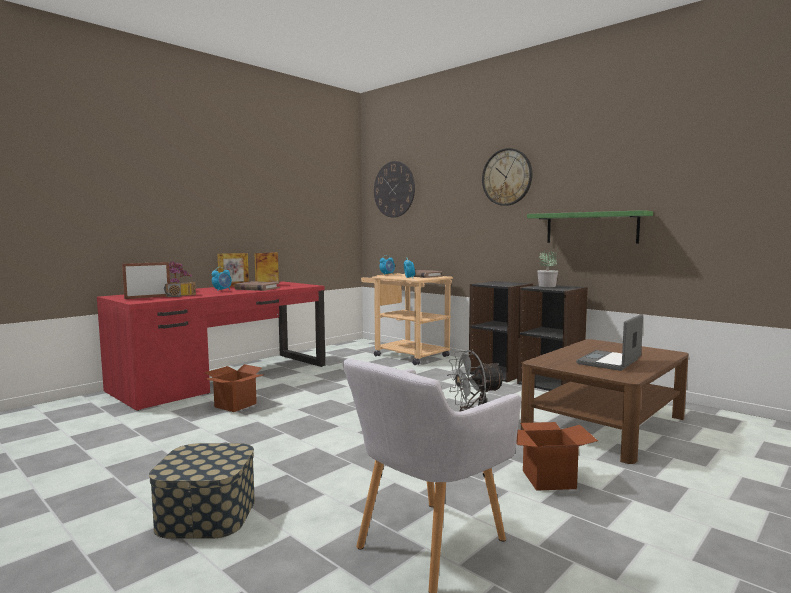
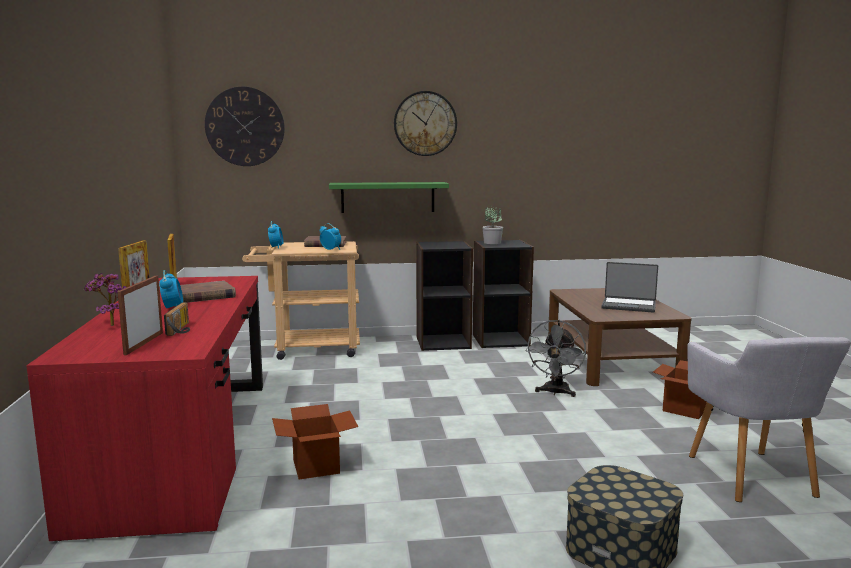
camera: 50 degrees left, 5 degrees up
green shelf [527,210,653,244] -> green shelf moved to [329,182,449,213]
laptop [576,314,643,371] -> laptop turned 60 degrees counterclockwise [601,262,658,313]

